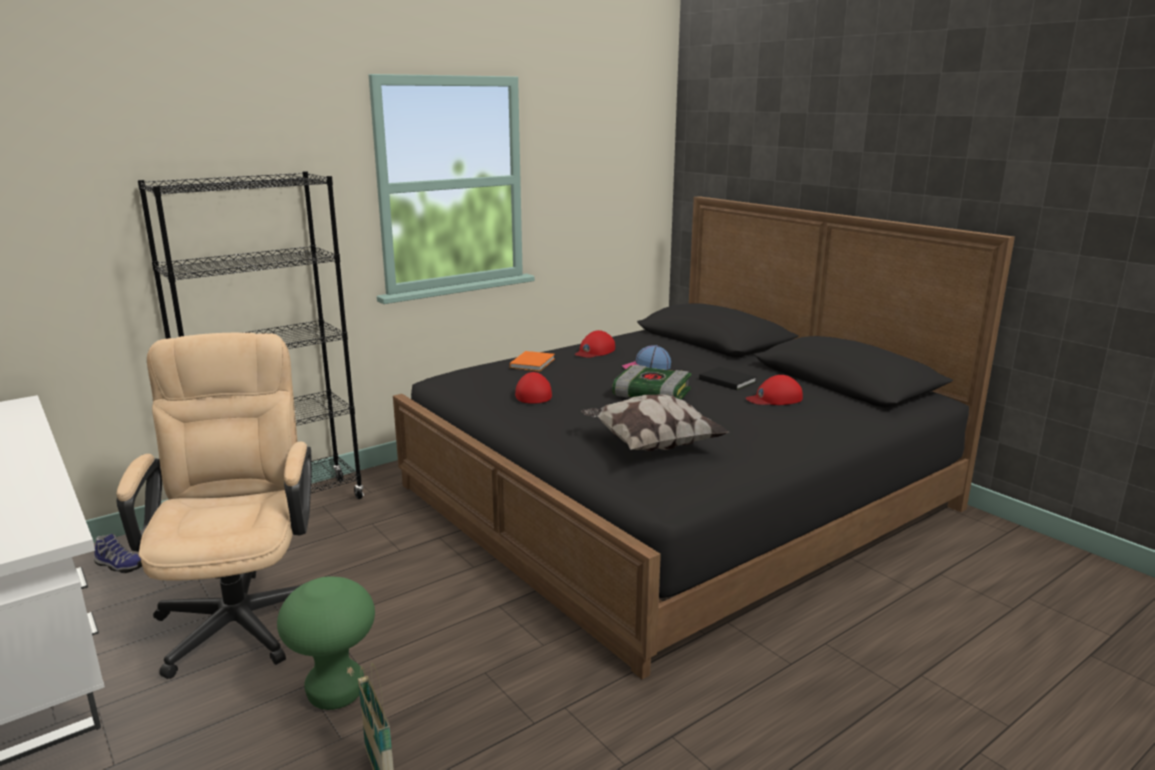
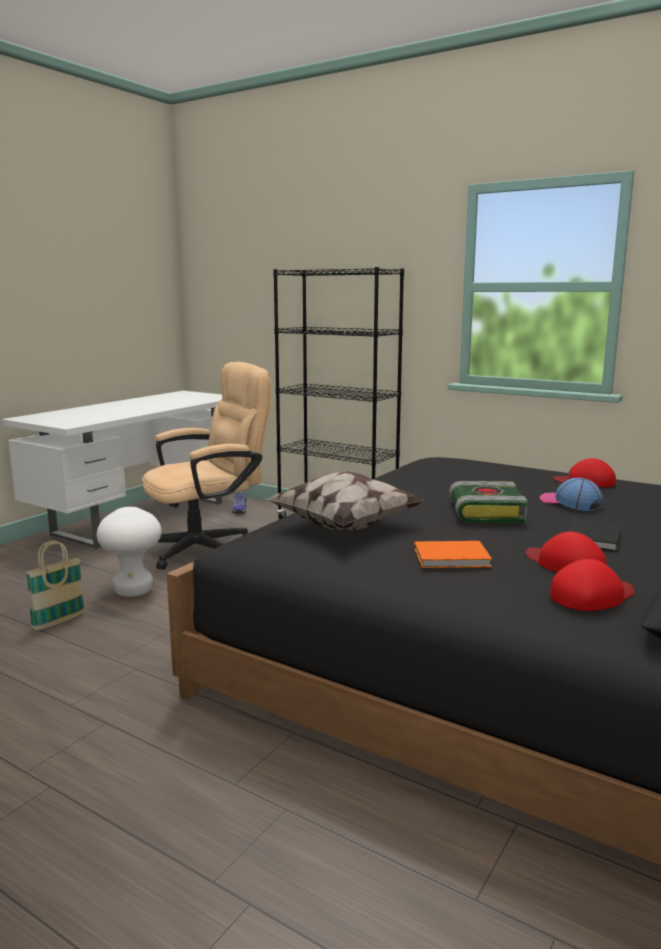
camera: 70 degrees right, 5 degrees down
green stool [277,577,375,710] -> white stool [97,507,162,597]
orange book [510,351,555,371] -> orange book moved to [414,541,492,568]
red cap [515,372,552,404] -> red cap moved to [550,559,635,611]

